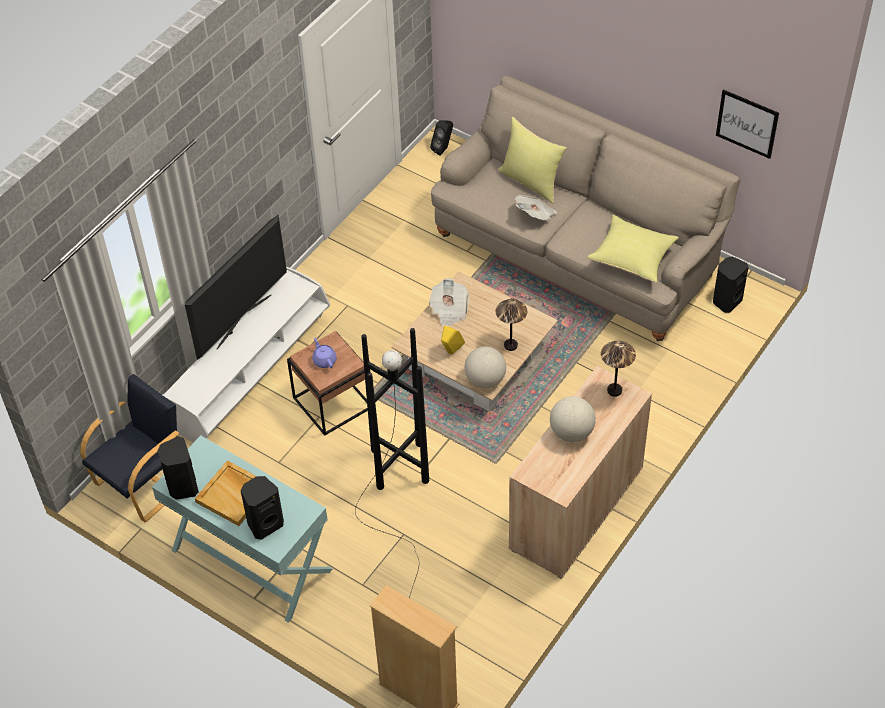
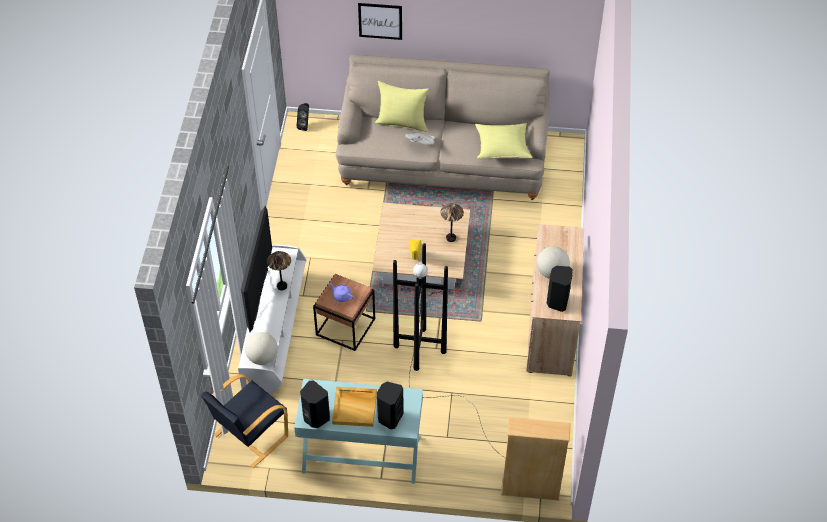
camera: 30 degrees left, 0 degrees up
black armchair [80,374,179,522] -> black armchair turned 150 degrees counterclockwise [201,374,288,468]
newspaper [429,278,469,327] -> none
globe [465,346,506,388] -> globe moved to [245,332,278,365]
table lamp [601,341,636,397] -> table lamp moved to [267,251,291,290]
black speaker [713,257,748,313] -> black speaker moved to [547,266,573,312]
picture [716,89,779,159] -> picture moved to [358,3,402,40]

